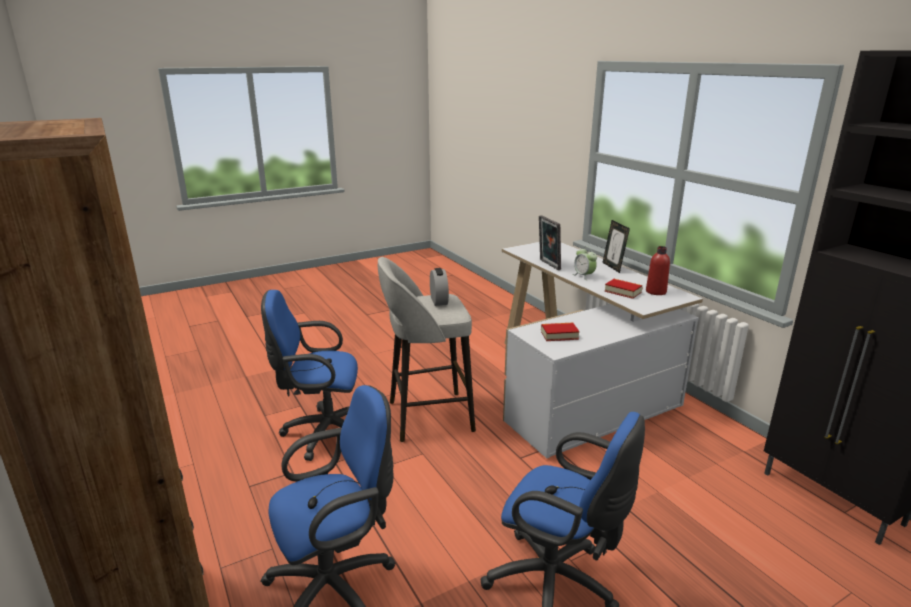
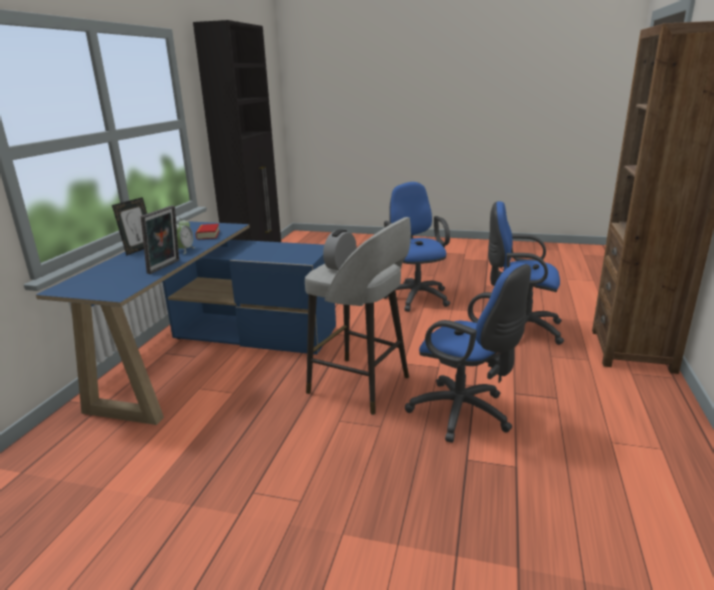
camera: 135 degrees left, 0 degrees up
white desk [502,242,703,459] -> blue desk [36,221,336,425]
book [541,323,579,341] -> none
red bottle [646,246,670,295] -> none

